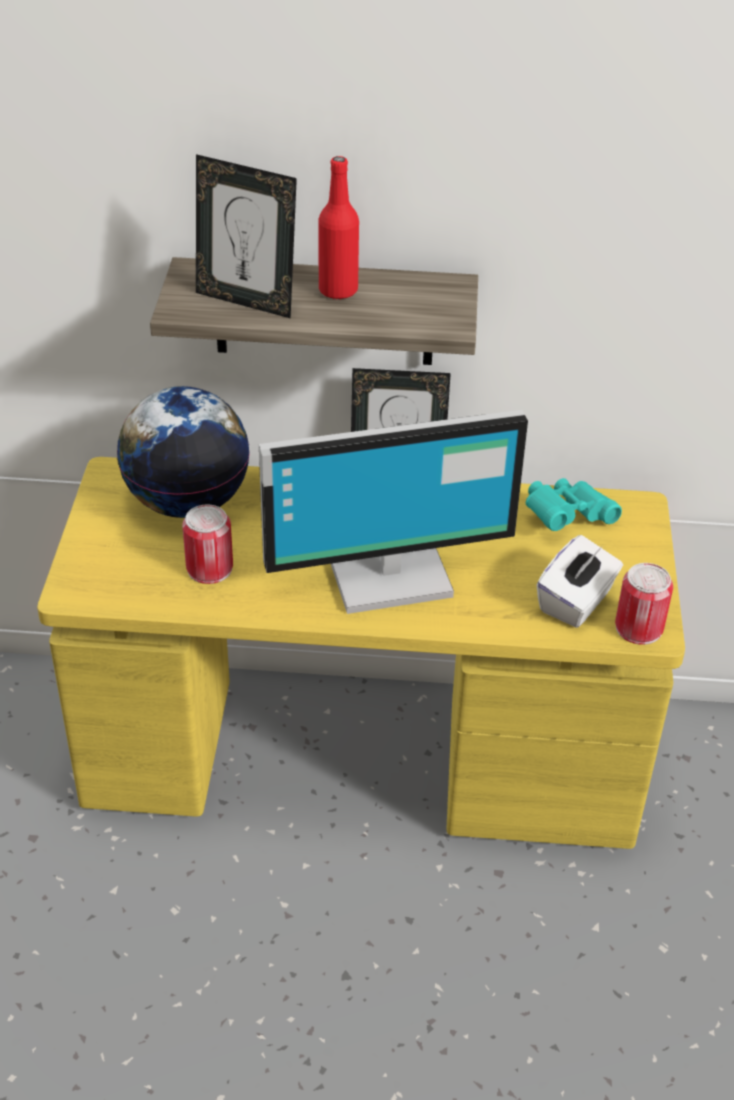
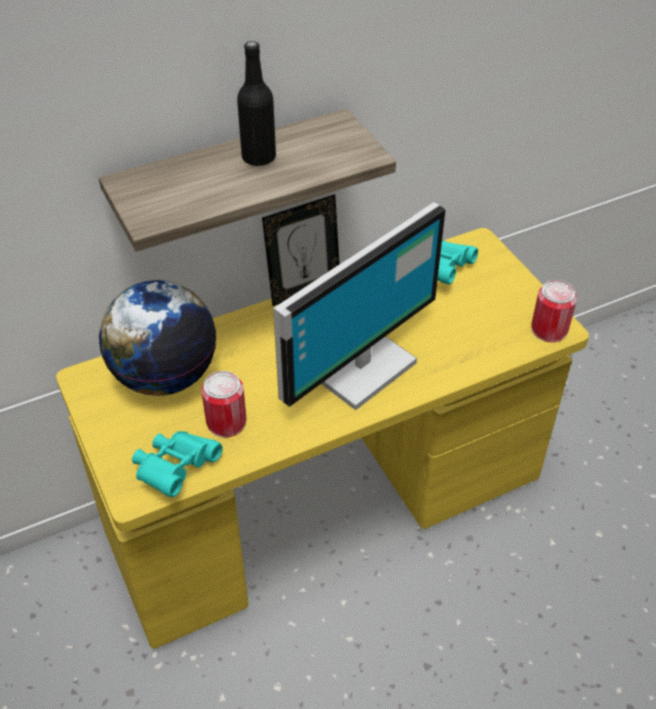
camera: 30 degrees left, 5 degrees up
picture frame [196,154,297,318] -> none
red bottle [318,156,359,299] -> black bottle [237,41,276,166]
white tissue box [536,535,623,628] -> none
none -> turquoise binoculars [132,431,223,497]

